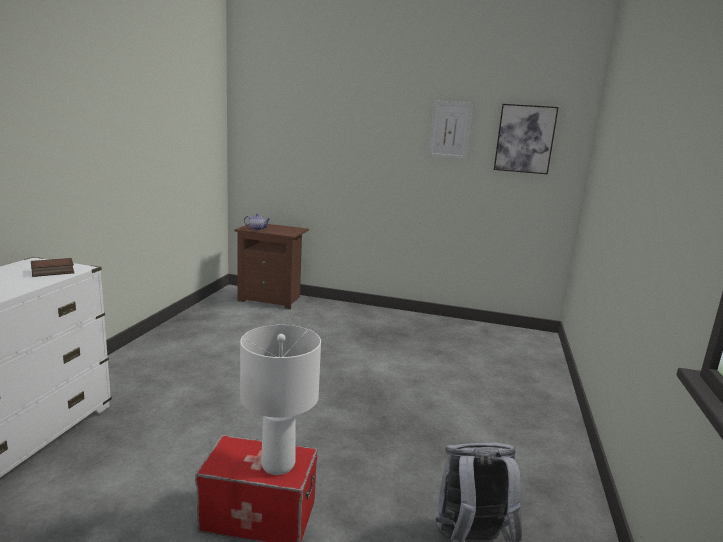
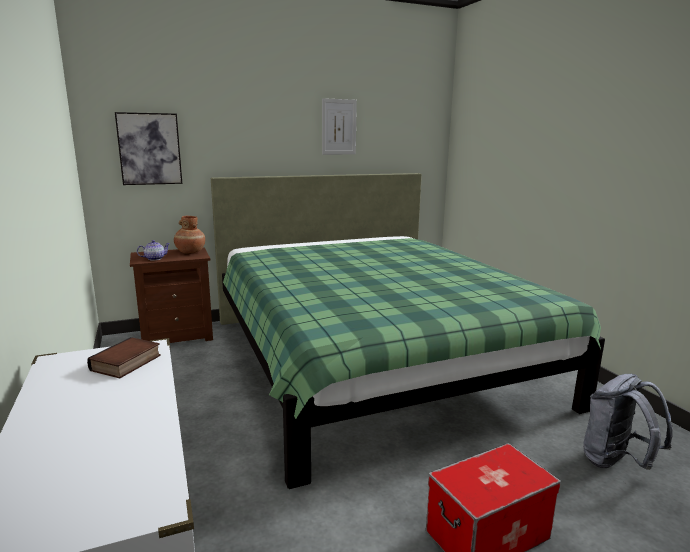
camera: 35 degrees left, 0 degrees up
white table lamp [240,325,321,475] -> none
picture [494,104,559,174] -> picture moved to [115,112,182,185]
none -> brown vase [174,216,205,254]
none -> green bed [211,173,605,489]

